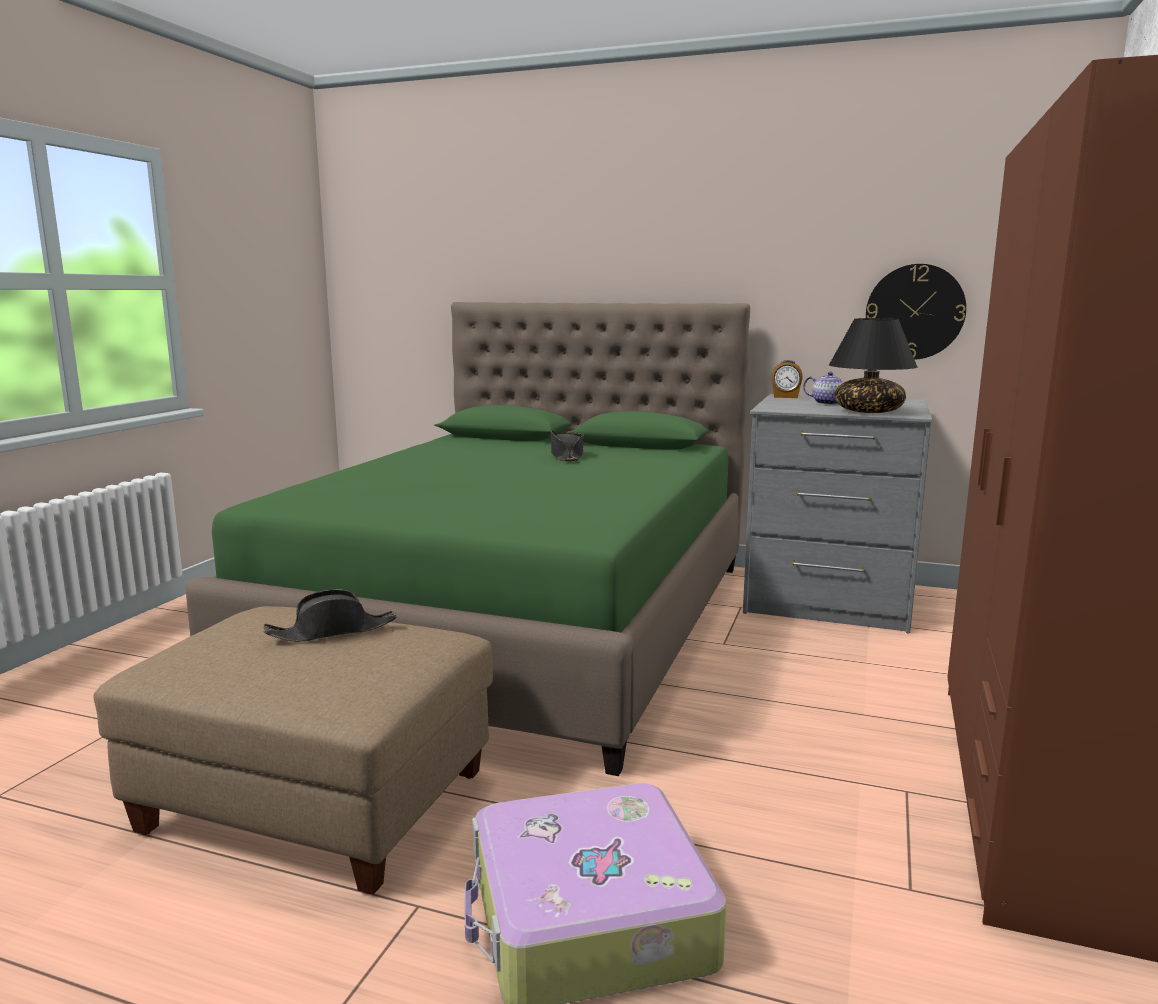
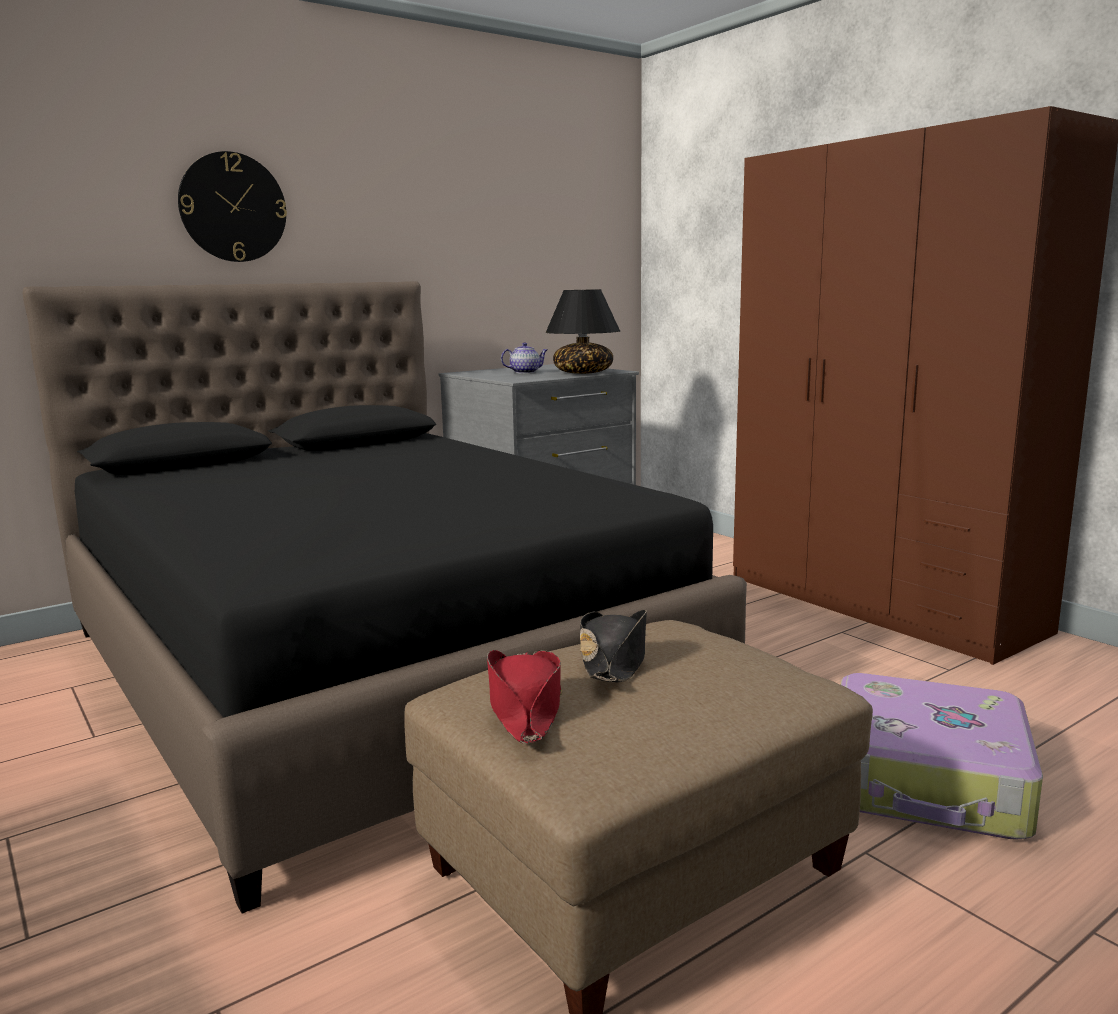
camera: 55 degrees left, 0 degrees up
green bed [185,302,750,776] -> black bed [22,281,747,914]
black hat [551,430,584,461] -> none
alarm clock [772,360,803,398] -> none
wall clock [866,264,966,360] -> wall clock moved to [178,151,287,262]
none -> red hat [487,650,562,743]

